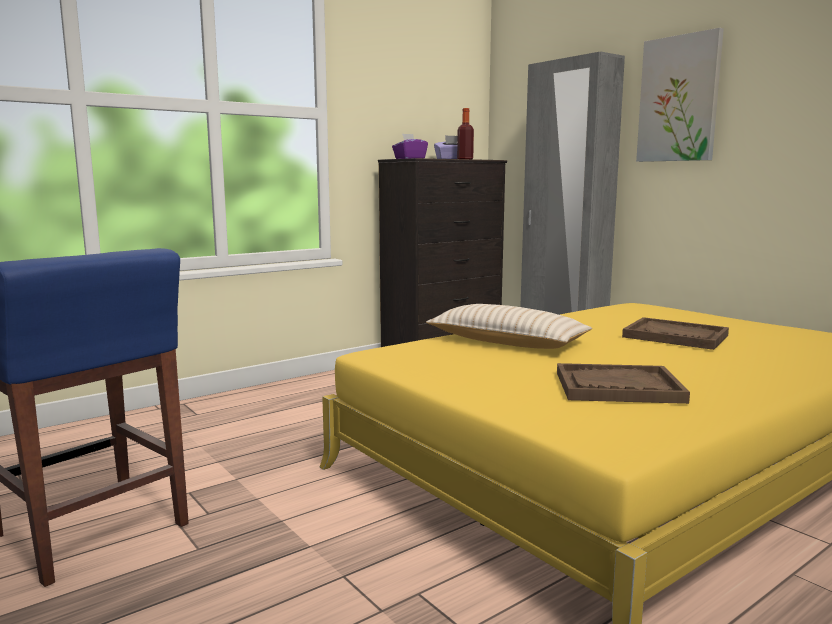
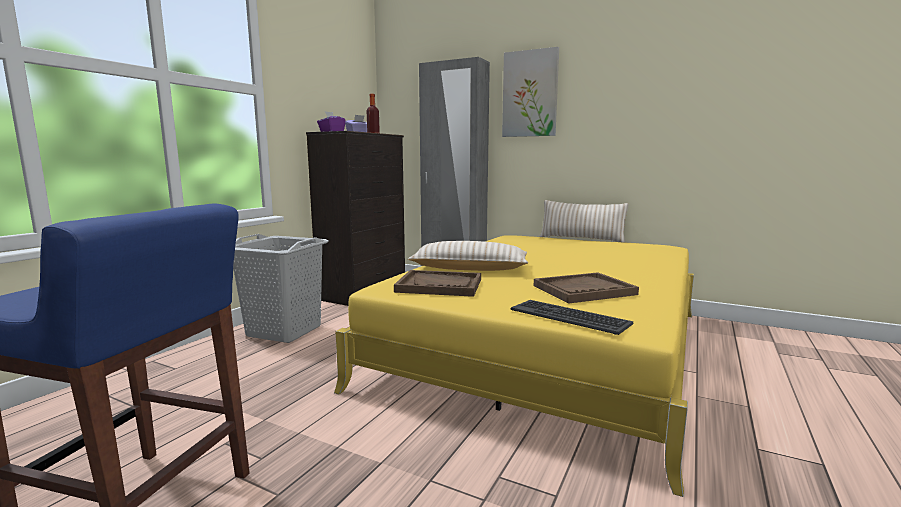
camera: 25 degrees left, 0 degrees up
brown tray [622,317,729,350] -> brown tray moved to [394,270,481,297]
none -> grey laundry basket [233,234,328,343]
none -> keyboard [511,300,634,335]
none -> beige pillow [540,200,629,243]

